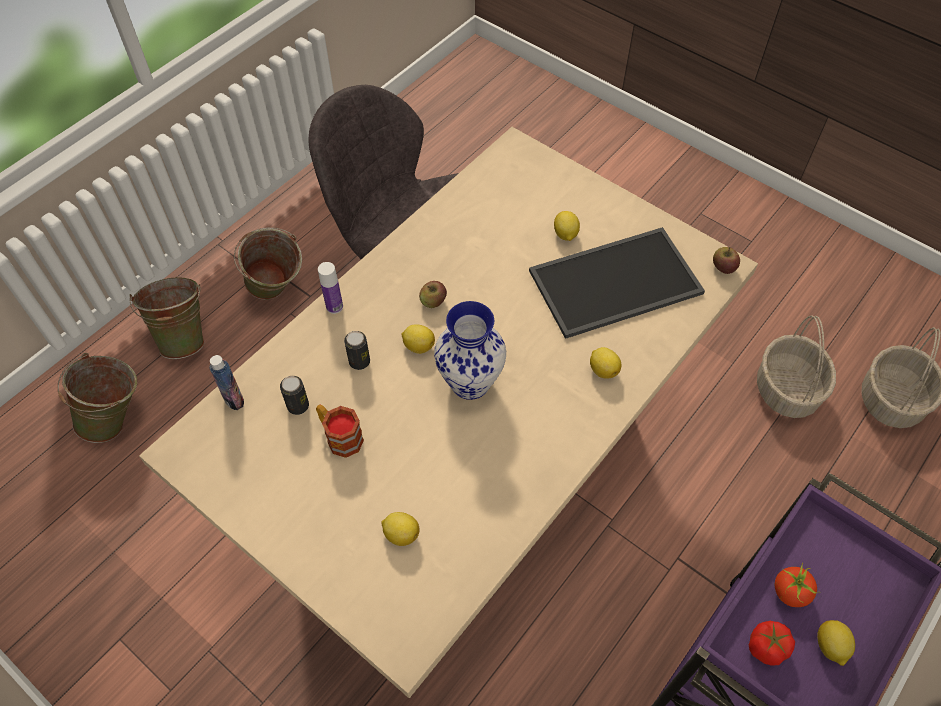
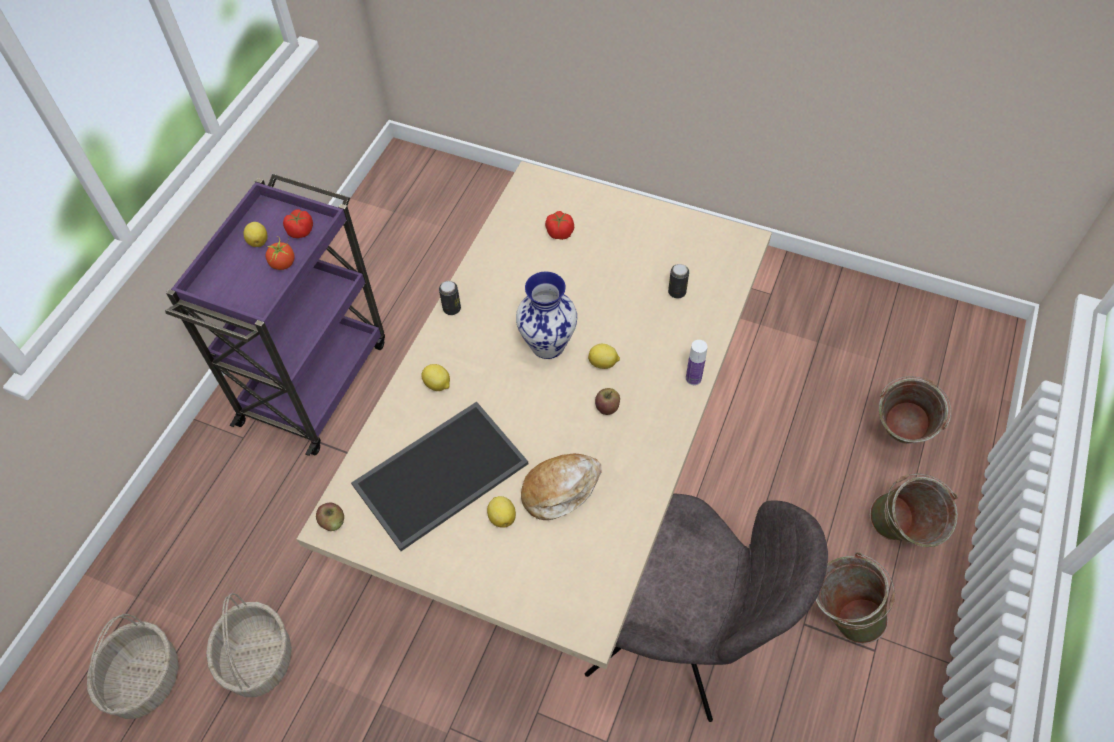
camera: 165 degrees right, 0 degrees up
bottle [209,355,244,410] -> none
mug [316,404,364,458] -> none
can [344,331,370,370] -> can moved to [439,281,461,315]
lemon [381,512,419,546] -> tomato [545,211,574,240]
none -> bread [521,453,602,520]

